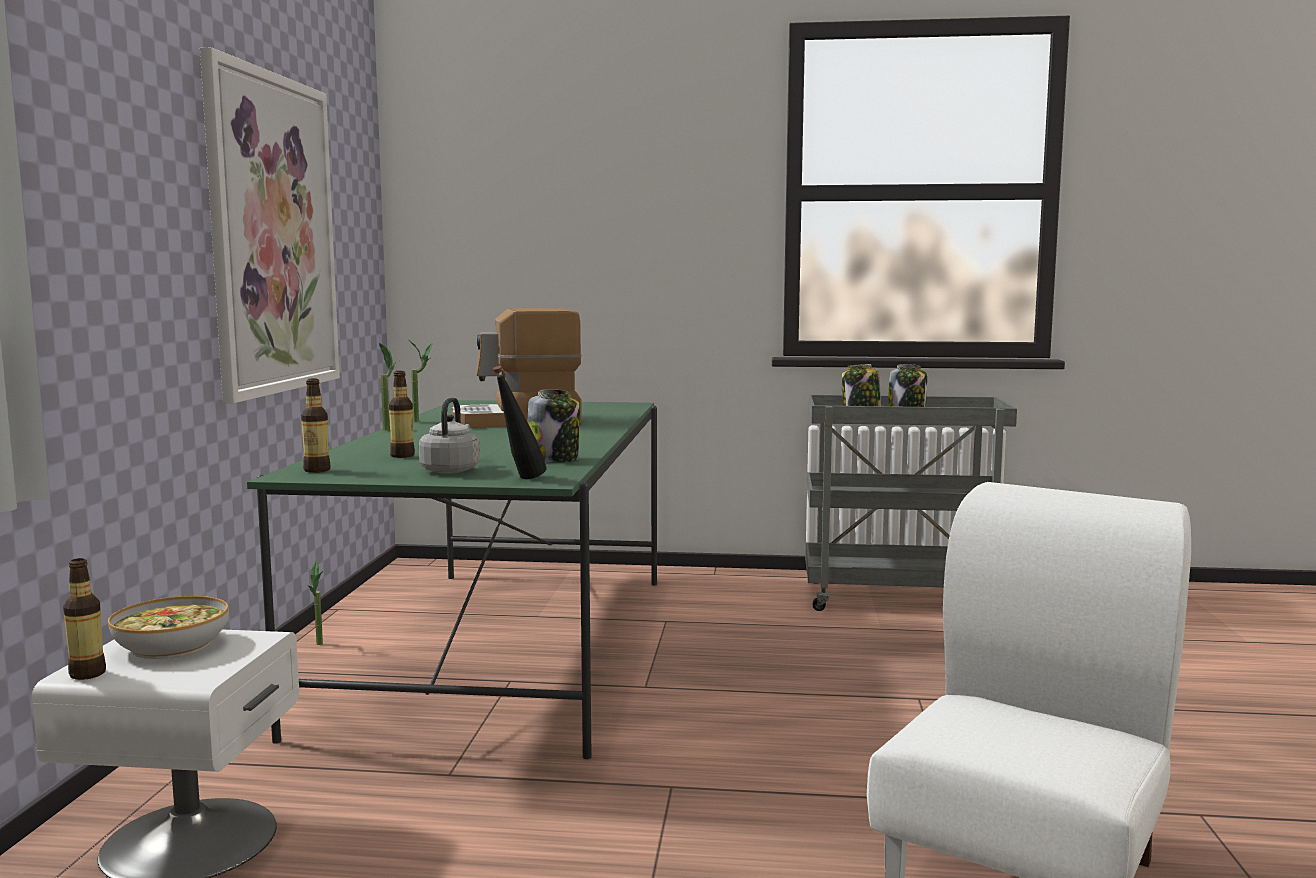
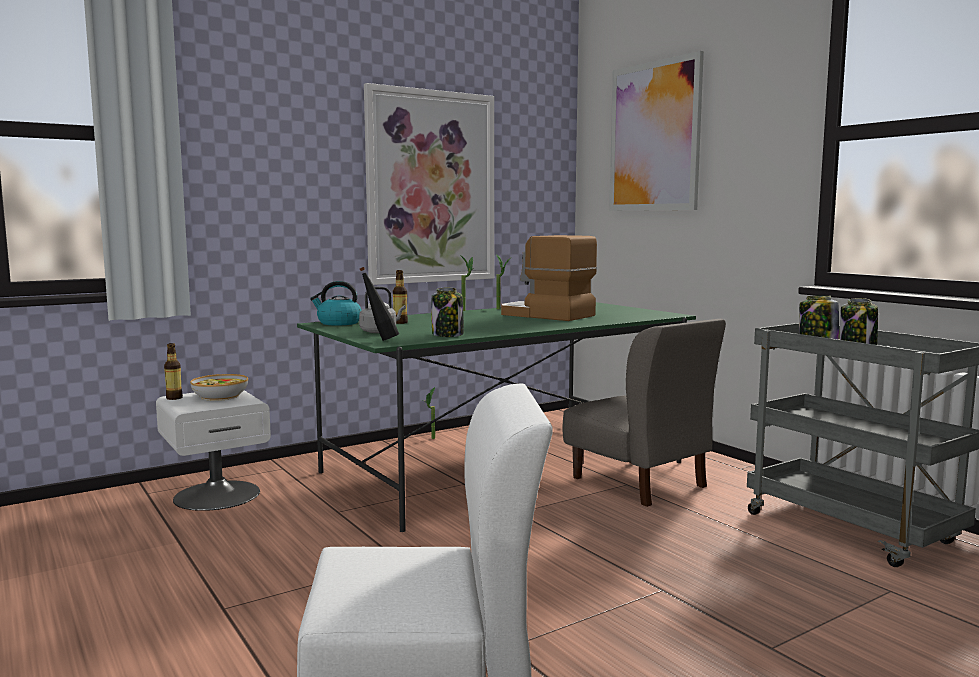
camera: 50 degrees right, 0 degrees up
bottle [301,378,331,473] -> kettle [310,281,362,326]
none -> grey chair [562,319,726,507]
none -> picture [609,51,704,211]

